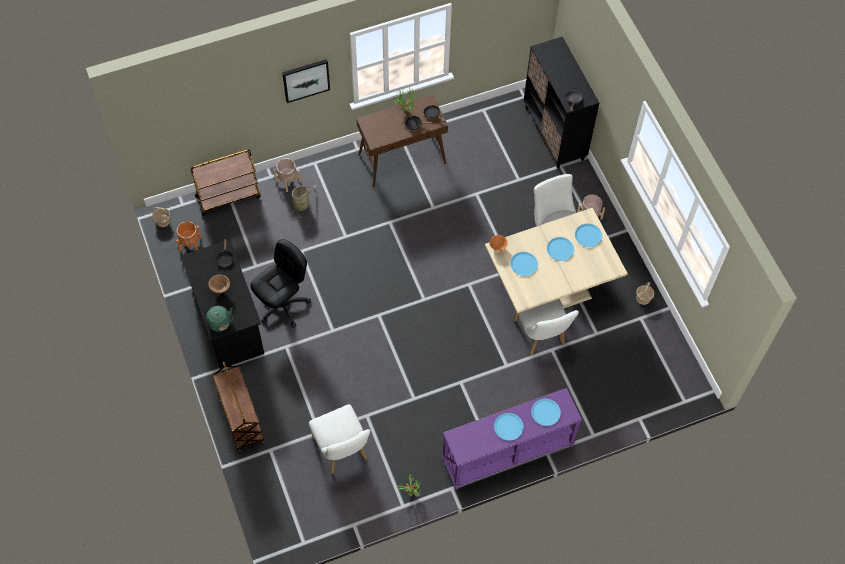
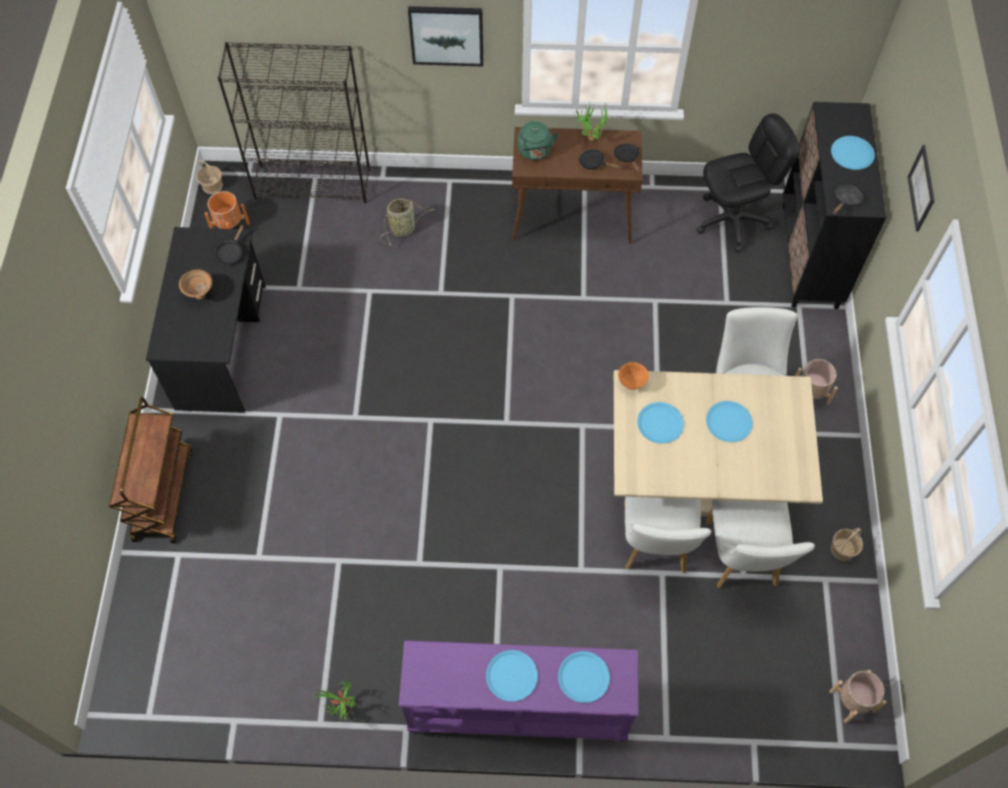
camera: 25 degrees right, 0 degrees up
brown cart [190,149,261,216] -> black bookcase [217,42,370,203]
green kettle [206,306,233,332] -> green kettle moved to [518,121,559,160]
black office chair [251,239,311,328] -> black office chair moved to [696,114,800,252]
beige planter [273,158,301,192] -> beige planter moved to [829,670,886,723]
white chair [309,404,370,474] -> white chair moved to [706,500,815,588]
blue plate [575,224,602,247] -> blue plate moved to [831,136,875,170]
none -> picture [908,145,935,232]

